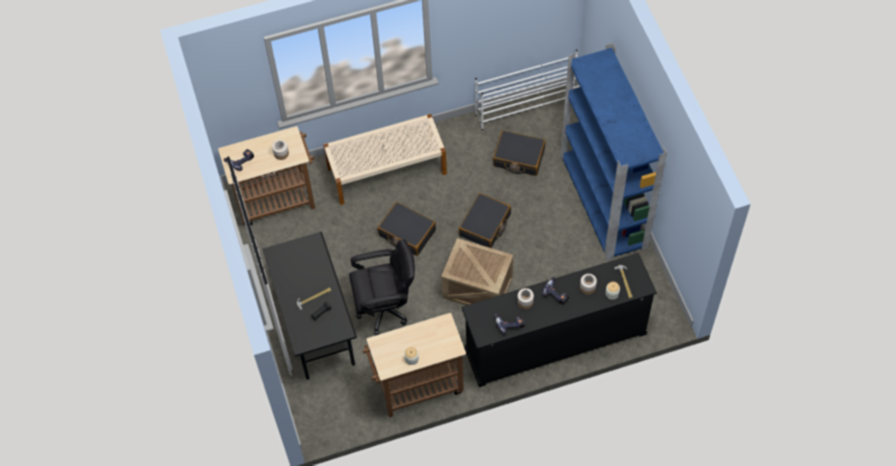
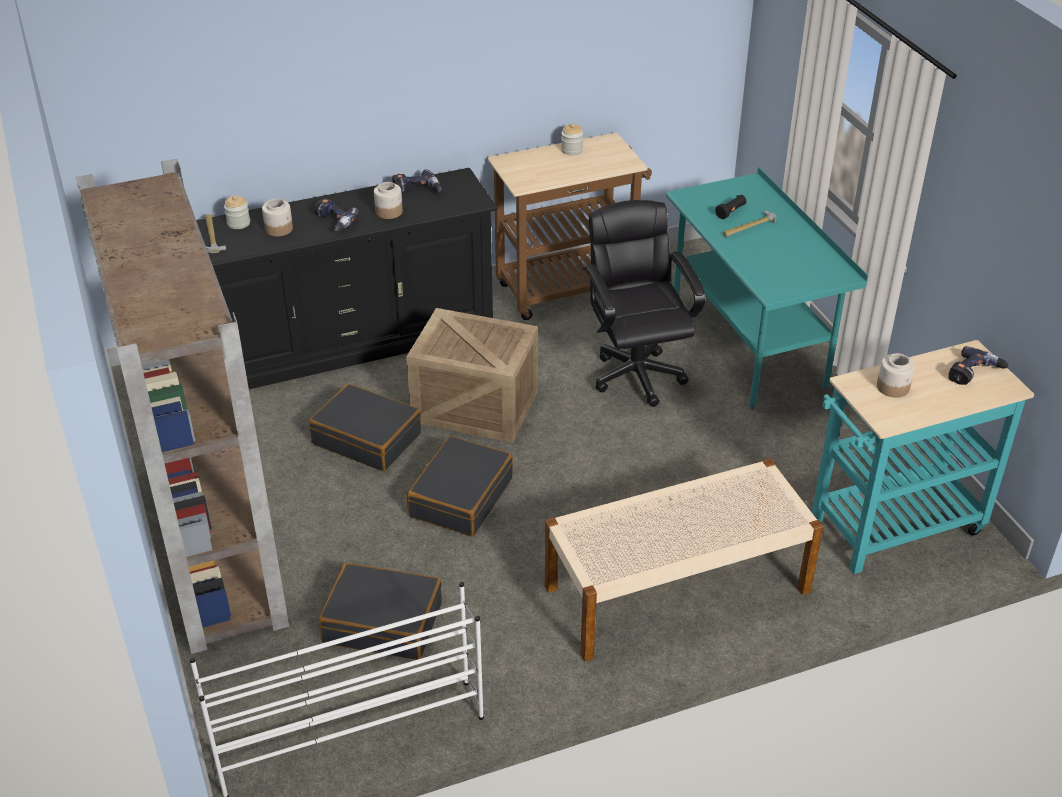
camera: 175 degrees right, 20 degrees down
brown cart [218,126,315,226] -> turquoise cart [812,340,1034,574]
black desk [262,232,357,380] -> turquoise desk [666,167,868,410]
black office chair [349,239,415,336] -> black office chair turned 90 degrees clockwise [583,200,705,407]
black suitcase [377,202,436,256] -> black suitcase moved to [309,384,421,471]
blue bookcase [560,43,667,261] -> brown bookcase [76,159,289,654]

